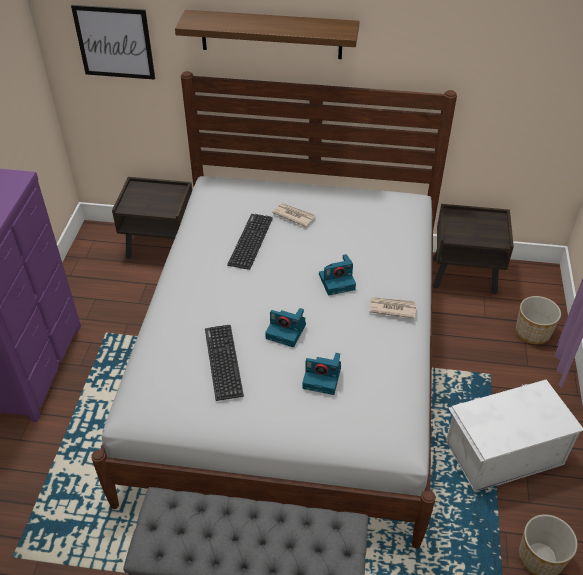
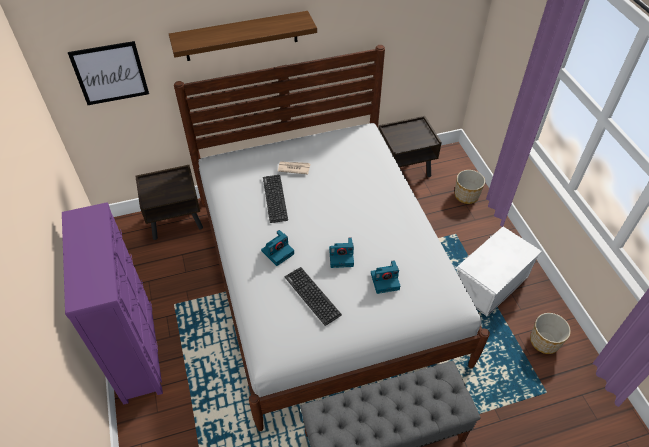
camera: 25 degrees left, 5 degrees up
camera [319,254,356,295] -> camera moved to [261,230,294,266]
newspaper [369,297,417,319] -> none

